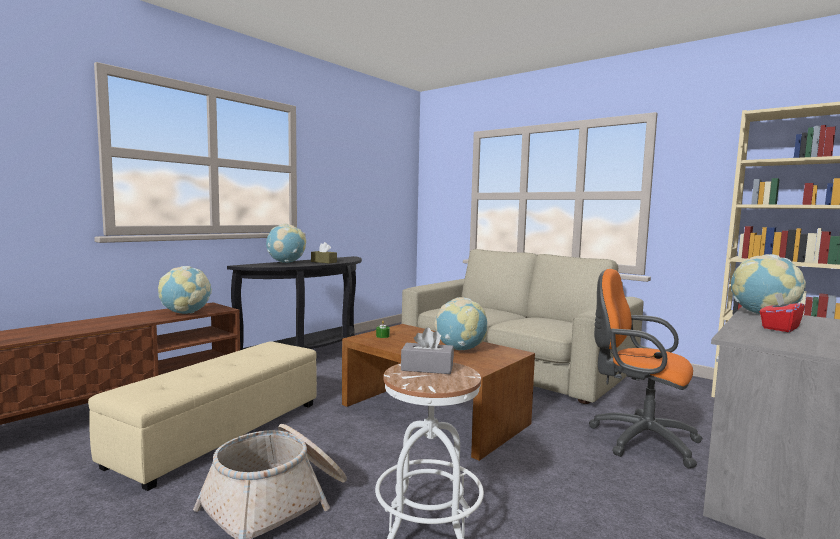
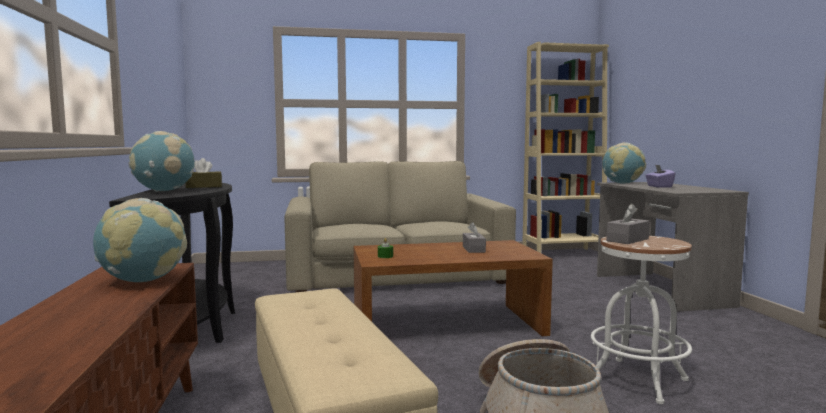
camera: 50 degrees left, 0 degrees up
globe [434,297,487,350] -> grey tissue box [463,222,486,253]
orange office chair [589,269,703,468] -> none
red tissue box [760,293,805,332] -> purple tissue box [645,165,675,187]

